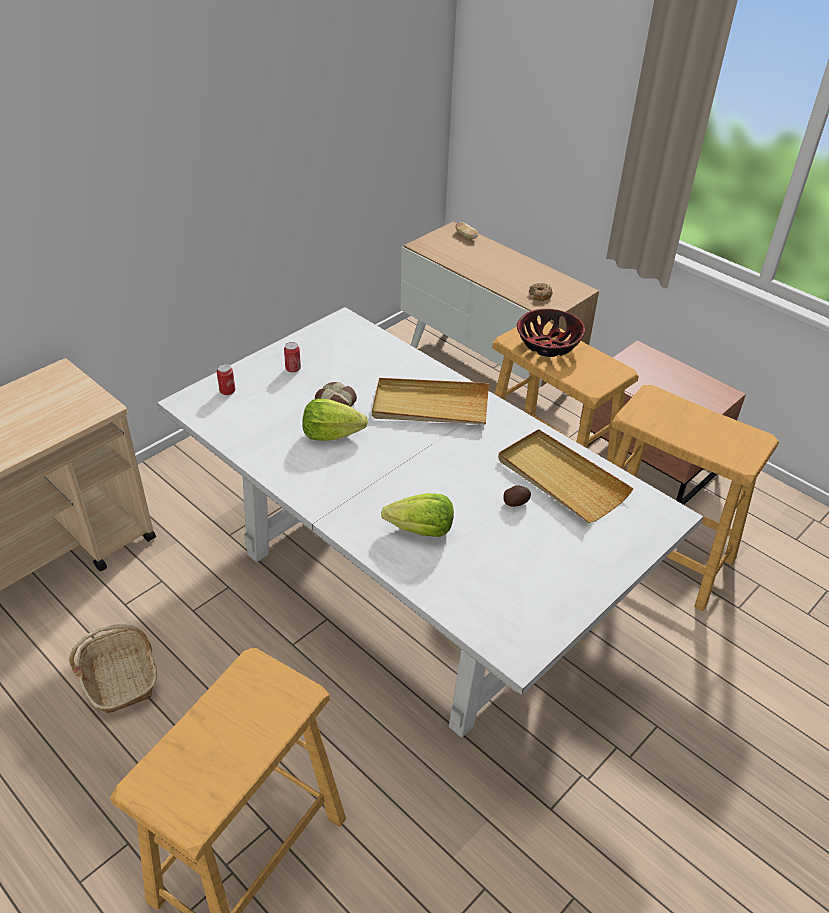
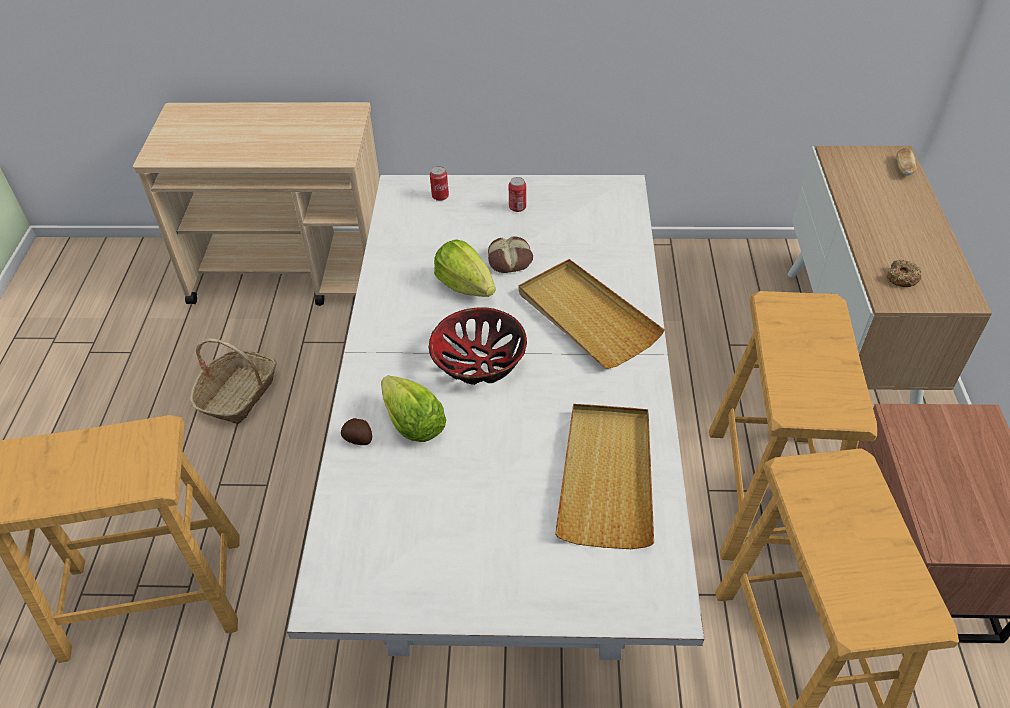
camera: 50 degrees right, 5 degrees up
potato [503,485,531,507] -> potato moved to [341,418,372,445]
bowl [517,309,585,357] -> bowl moved to [429,307,527,385]

